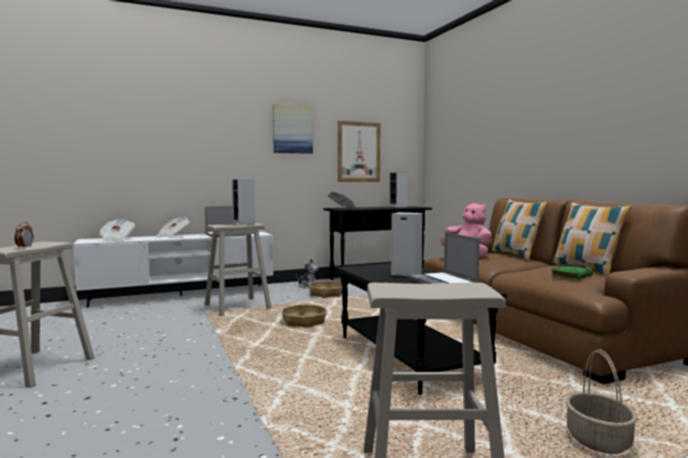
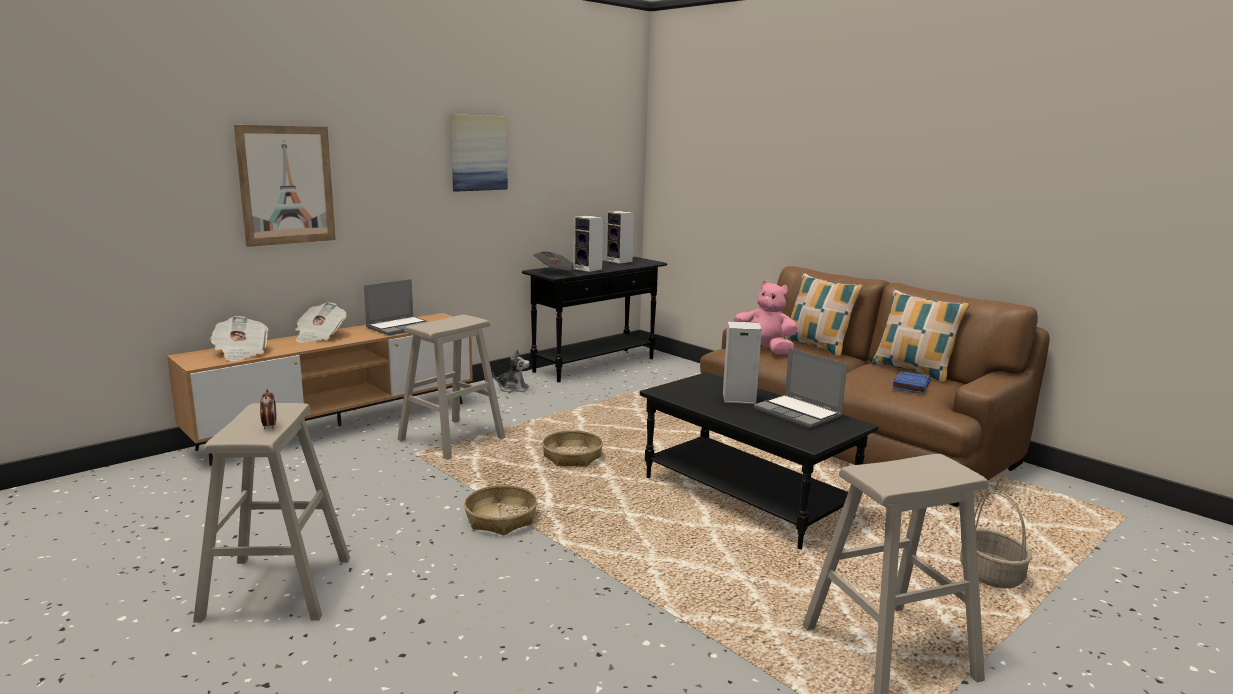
camera: 20 degrees left, 10 degrees up
white tv stand [73,232,273,308] -> brown tv stand [167,313,473,466]
speaker [232,179,255,225] -> speaker moved to [573,215,603,272]
basket [309,281,342,298] -> basket moved to [464,485,537,535]
picture [338,121,380,182] -> picture moved to [234,125,336,247]
green book [551,265,594,280] -> blue book [892,371,931,394]

